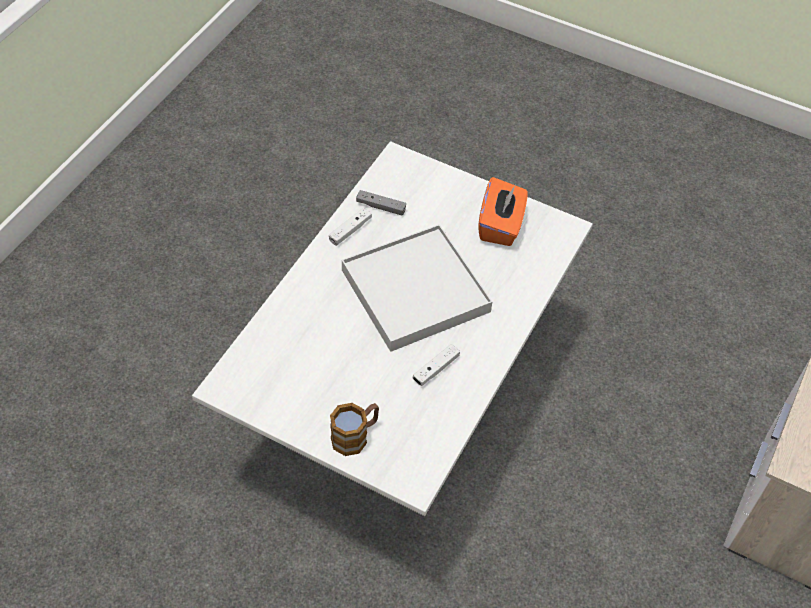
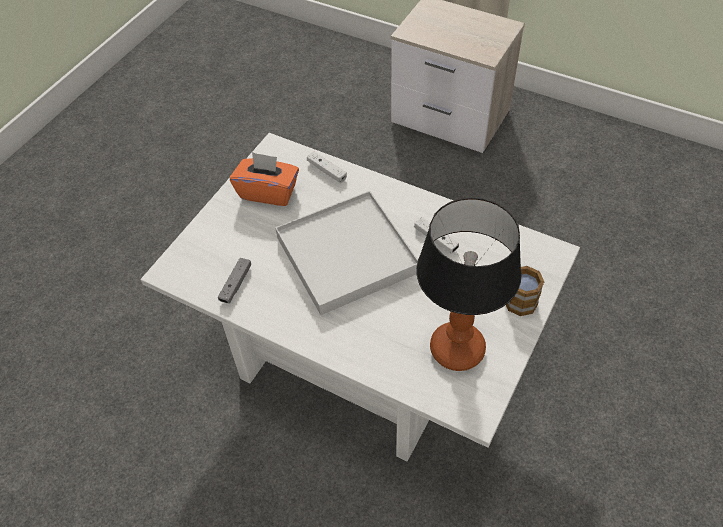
camera: 85 degrees left, 0 degrees up
white game controller [329,208,372,246] -> white game controller moved to [307,151,347,183]
none -> table lamp [416,198,522,371]

